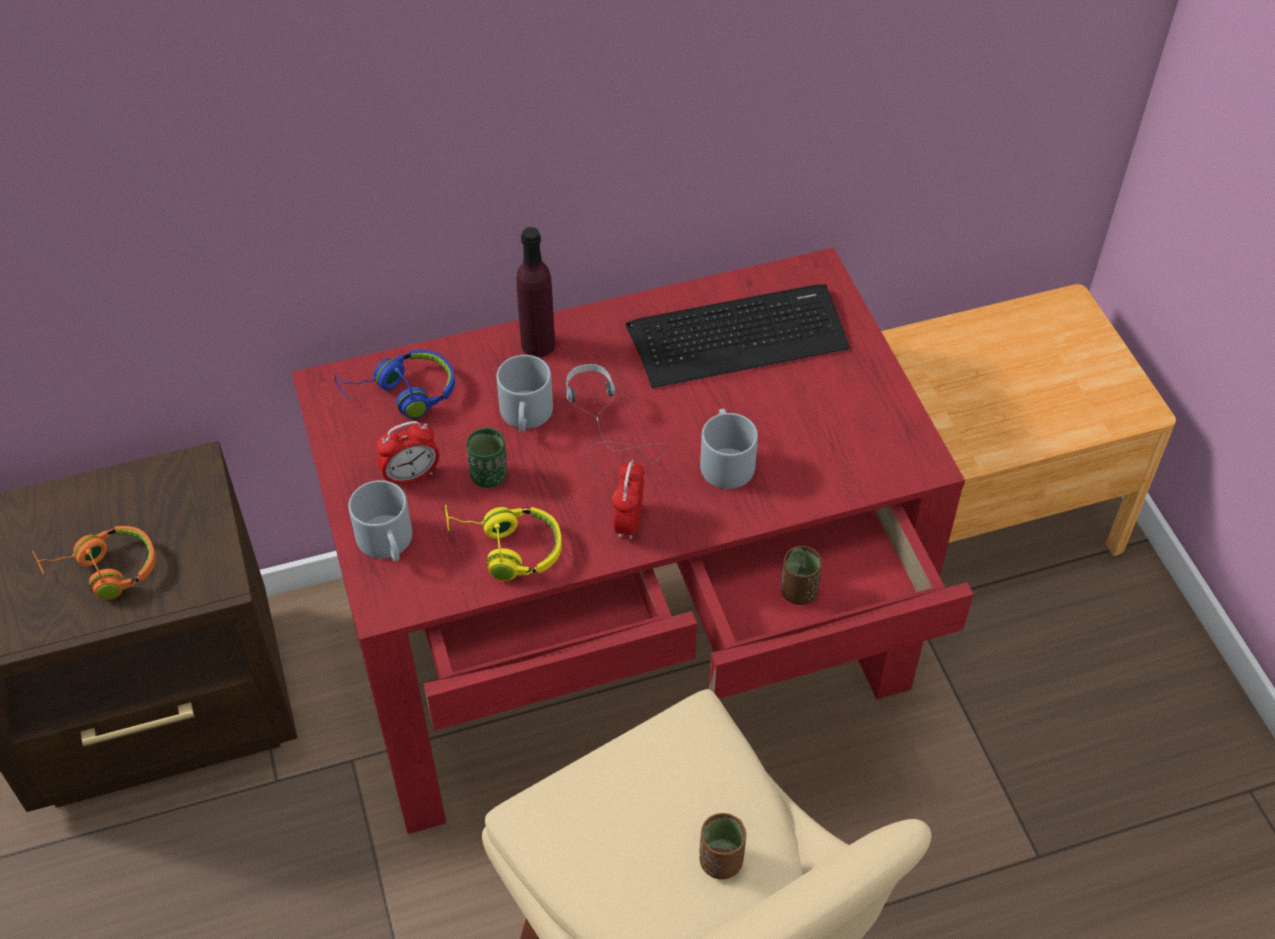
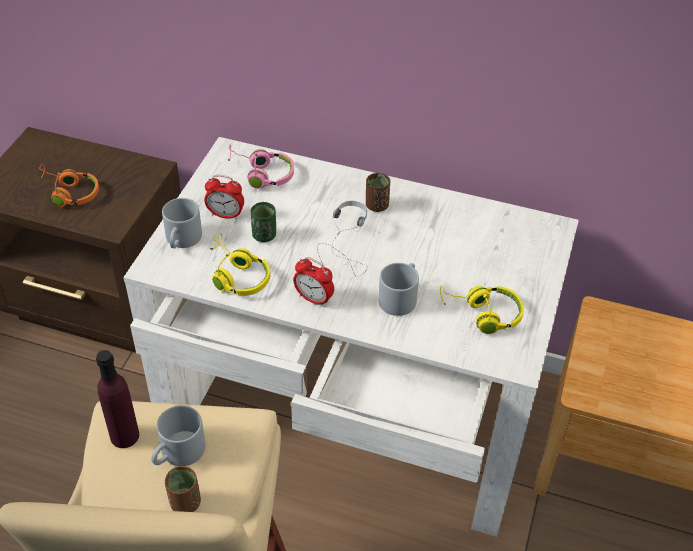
camera: 35 degrees right, 5 degrees down
red desk [292,248,974,834] -> white desk [123,137,579,537]
blue headphones [335,350,455,419] -> pink headphones [228,145,294,189]
grey mug [497,355,553,432] -> grey mug moved to [151,405,206,466]
purple bottle [516,227,555,357] -> purple bottle moved to [96,350,139,448]
alarm clock [612,460,645,539] -> alarm clock turned 105 degrees counterclockwise [293,257,334,307]
keyboard [626,284,850,388] -> none
brown cup [781,546,822,605] -> brown cup moved to [366,173,390,212]
none -> yellow headphones [440,286,524,334]

